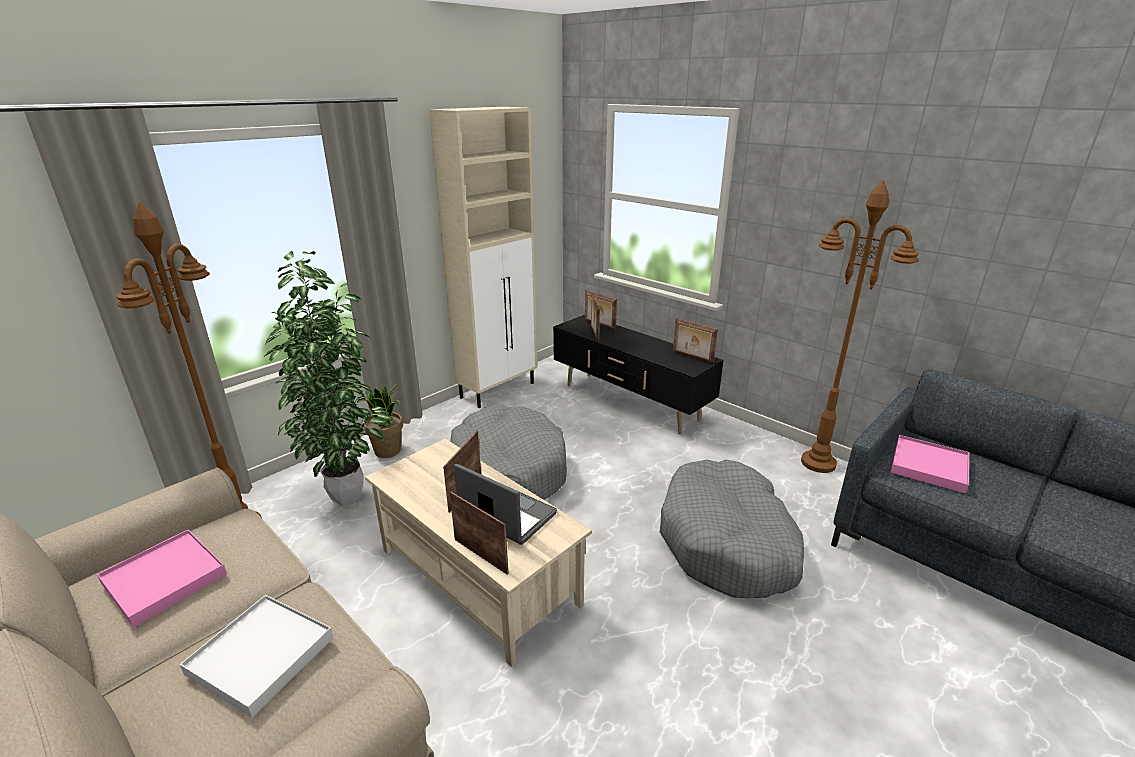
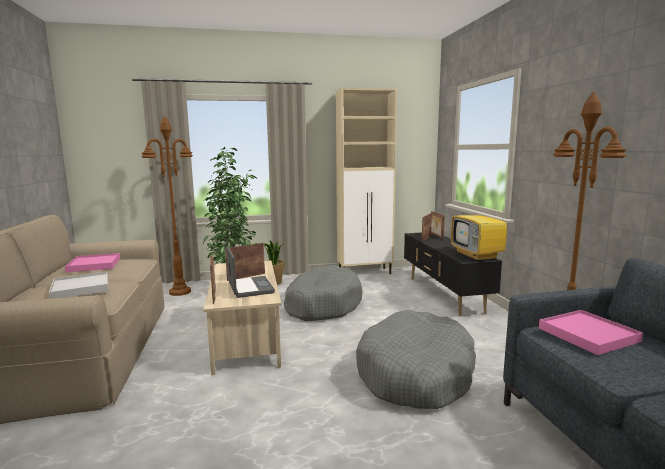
camera: 35 degrees right, 15 degrees down
picture frame [673,318,718,364] -> television [451,196,507,261]

